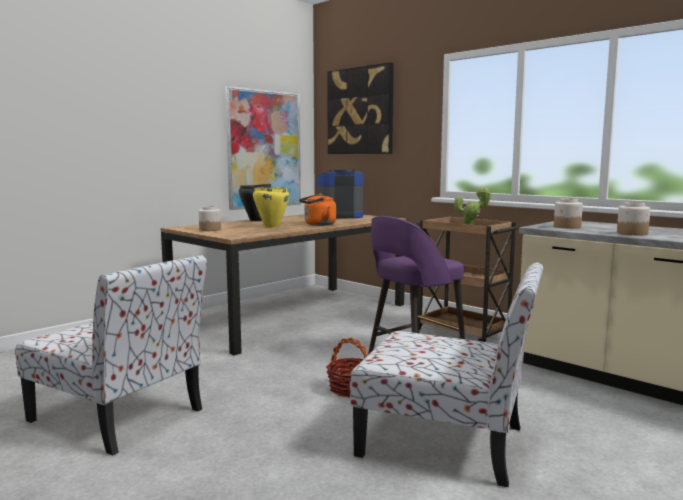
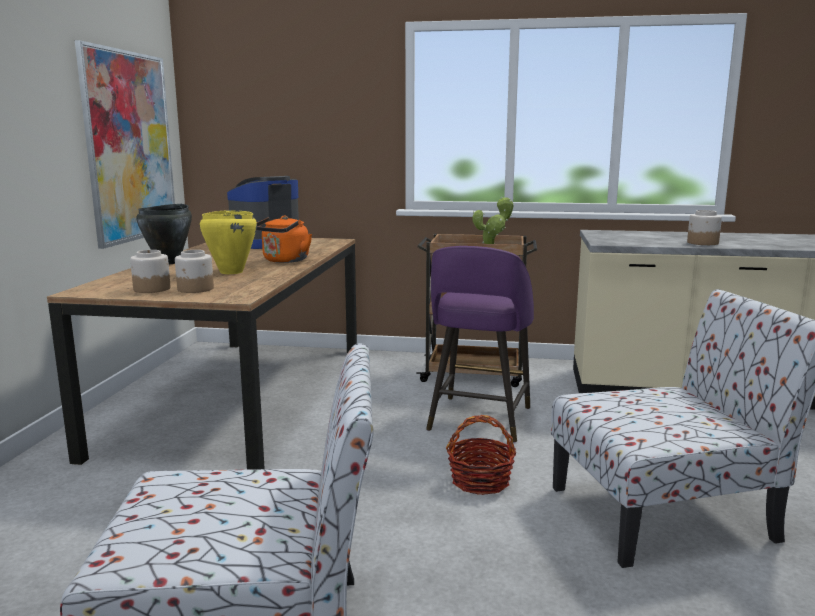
camera: 35 degrees left, 5 degrees up
picture [327,62,394,154] -> none
jar [554,198,583,229] -> jar moved to [175,250,214,293]

